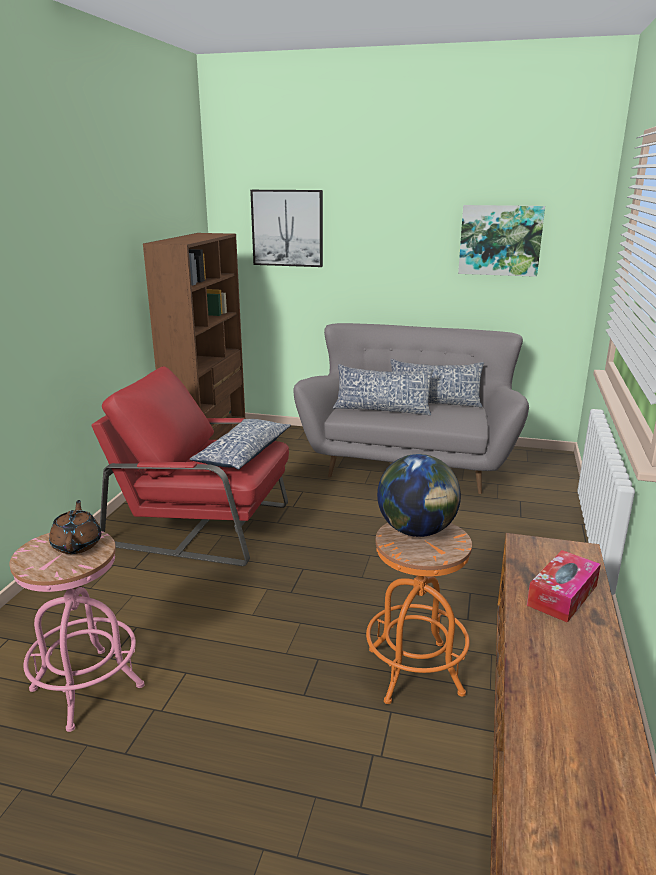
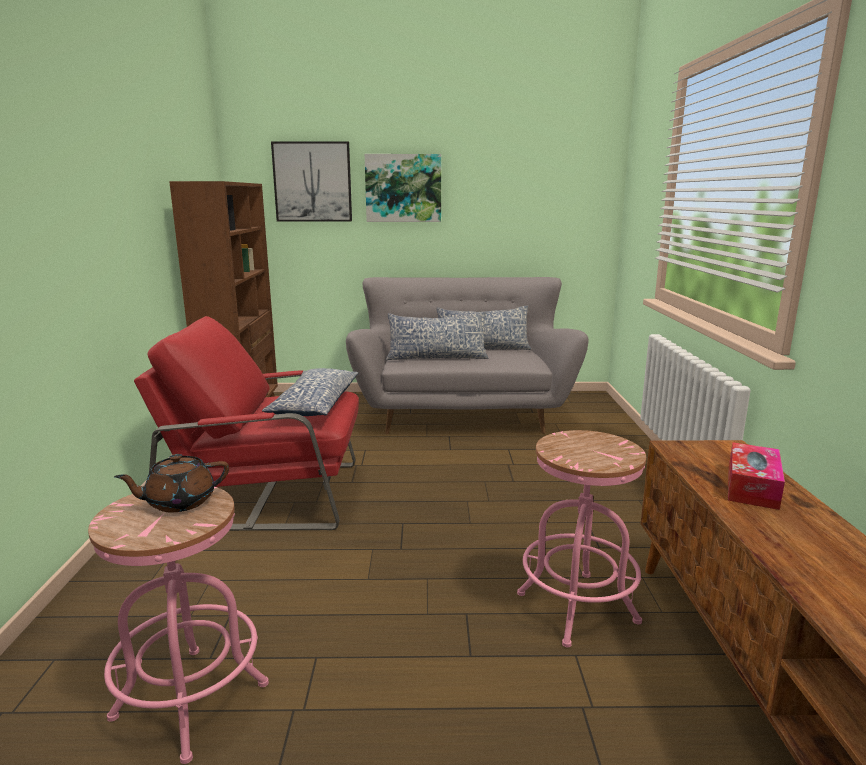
camera: 15 degrees left, 5 degrees down
brown teapot [49,500,101,554] -> brown teapot turned 90 degrees counterclockwise [114,454,229,513]
orange stool [366,523,472,704] -> pink stool [517,430,646,647]
globe [377,454,461,537] -> none
picture [458,205,545,277] -> picture moved to [365,154,441,222]

